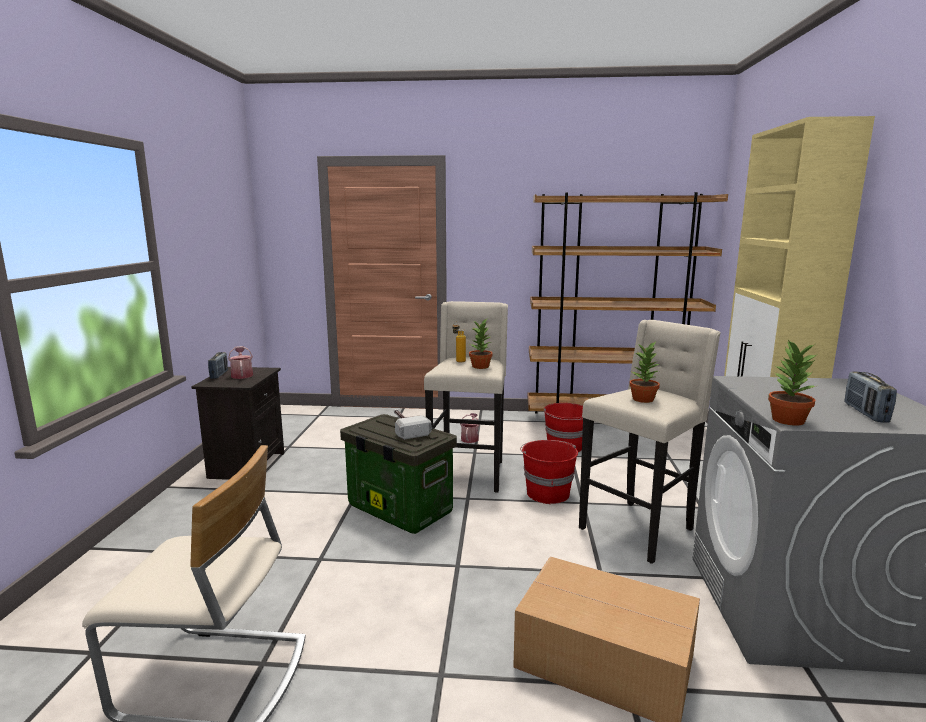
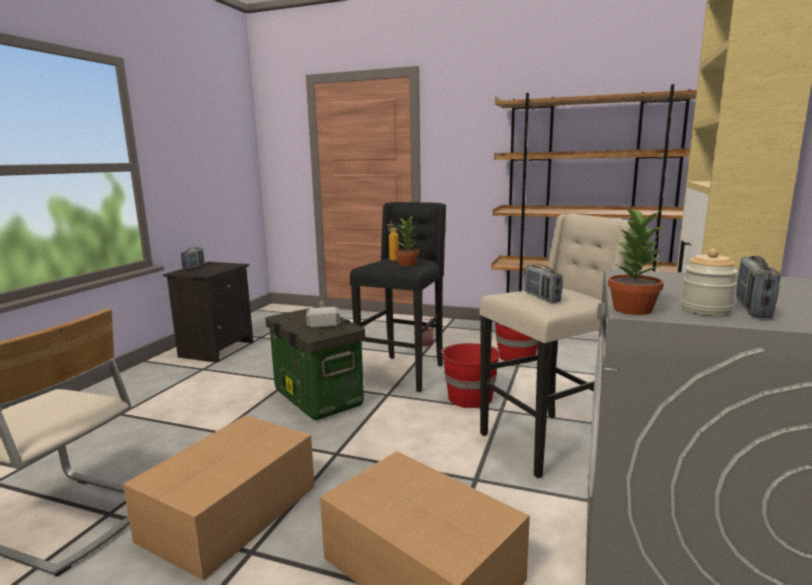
camera: 15 degrees right, 0 degrees up
watering can [228,346,253,379] -> none
beige stool [424,301,508,493] -> black stool [350,202,446,392]
potted plant [629,343,660,403] -> radio [525,265,563,303]
none -> cardboard box [123,415,315,581]
none -> jar [681,249,738,316]

